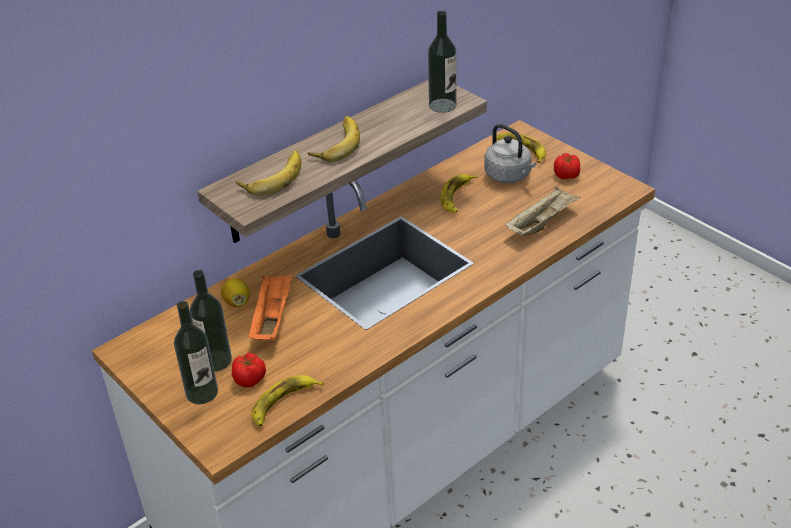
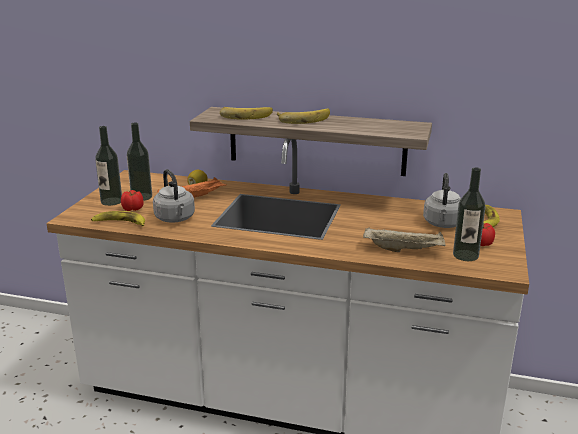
camera: 55 degrees right, 15 degrees down
bottle [428,11,457,113] -> bottle moved to [453,167,485,261]
banana [440,174,478,213] -> none
none -> grey kettle [153,169,195,223]

